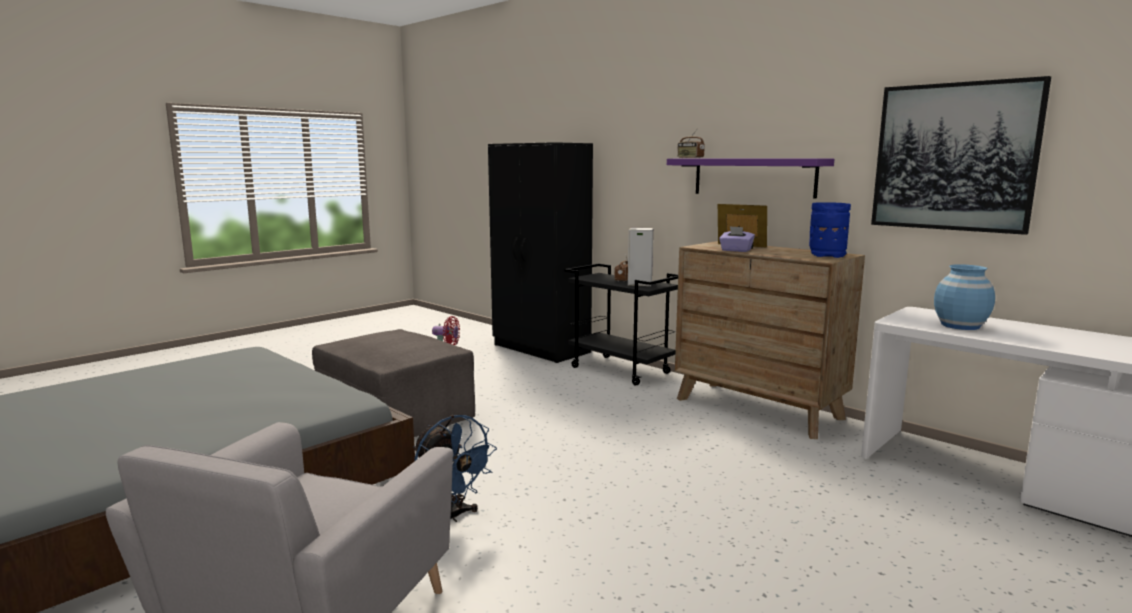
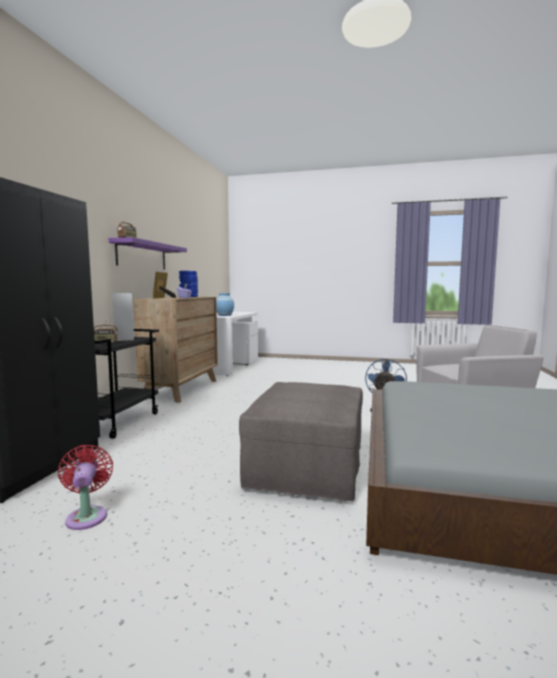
camera: 120 degrees left, 5 degrees down
picture [871,76,1051,235] -> none

